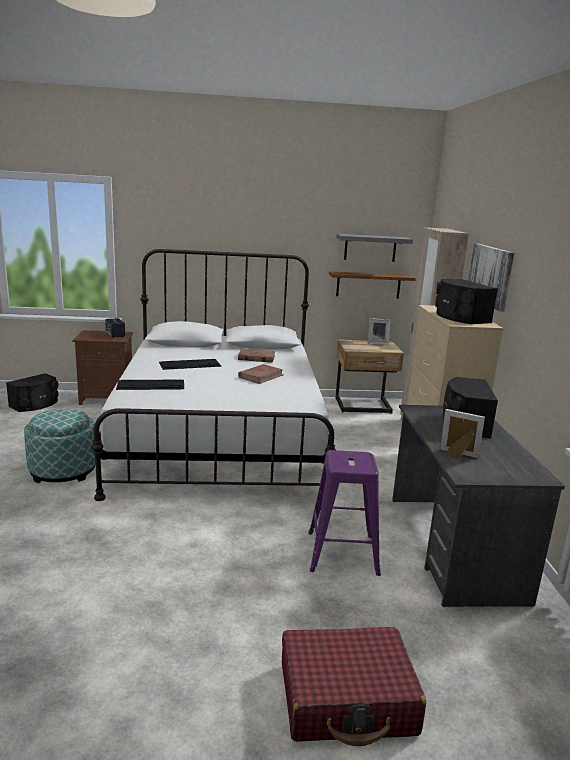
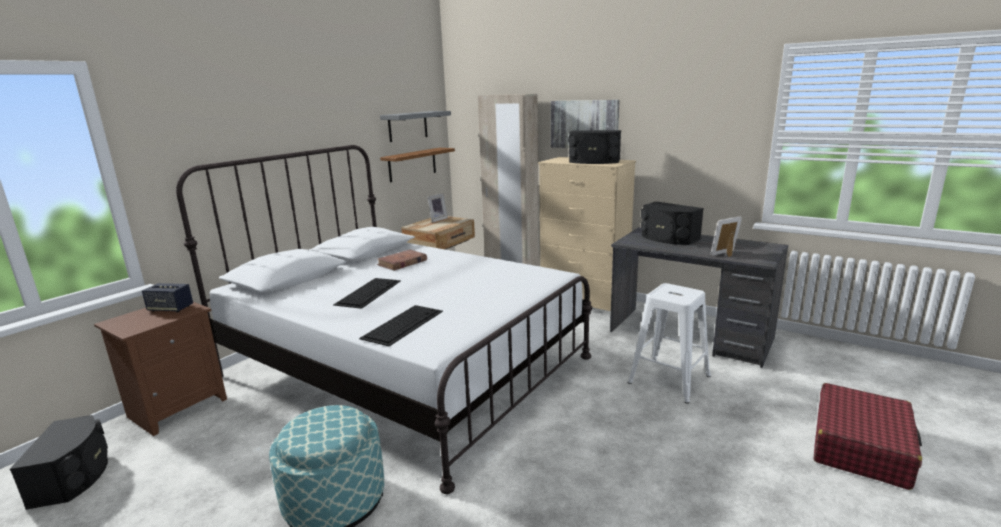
camera: 50 degrees left, 0 degrees up
brown book [238,364,284,384] -> none
purple stool [308,450,381,576] -> white stool [628,283,711,404]

